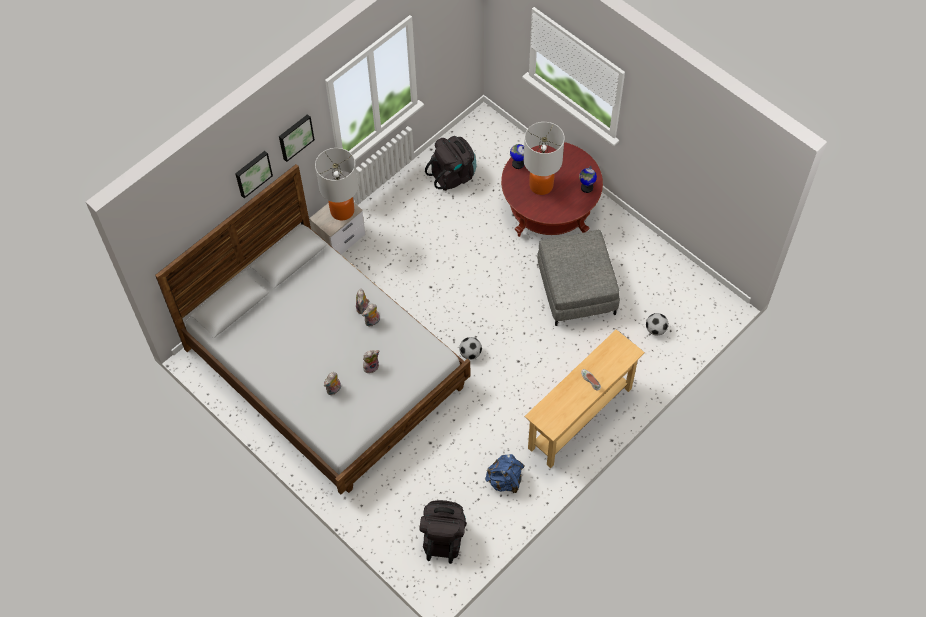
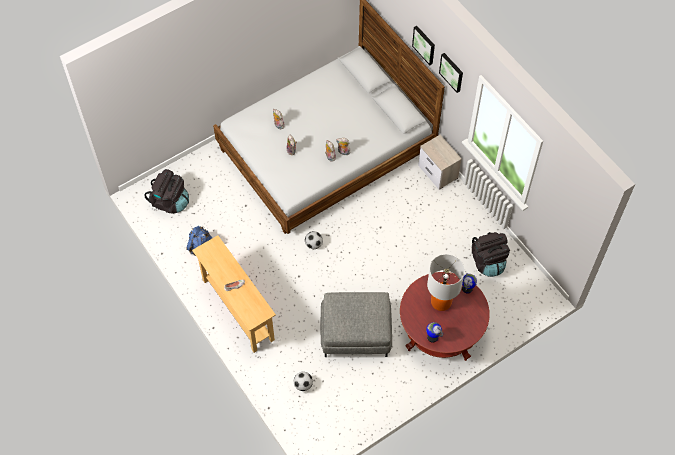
camera: 100 degrees right, 0 degrees up
table lamp [315,148,358,221] -> none

